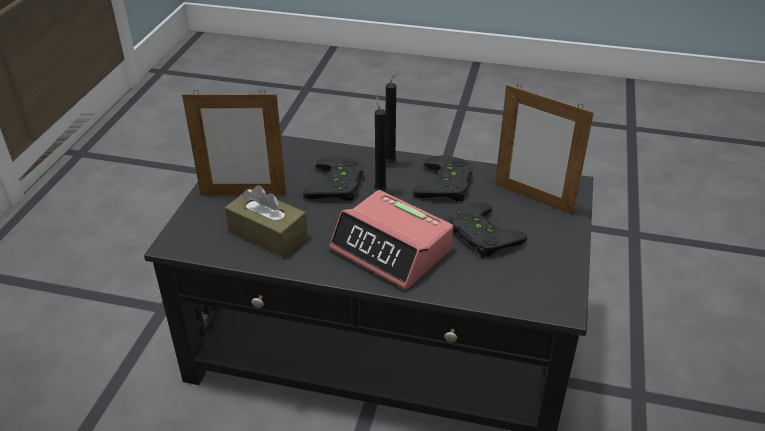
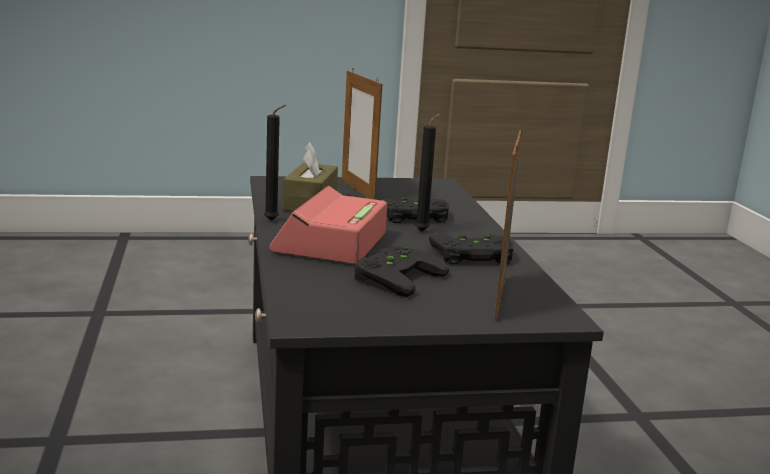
camera: 65 degrees right, 20 degrees down
black candle [386,71,397,164] -> black candle moved to [264,105,286,221]

